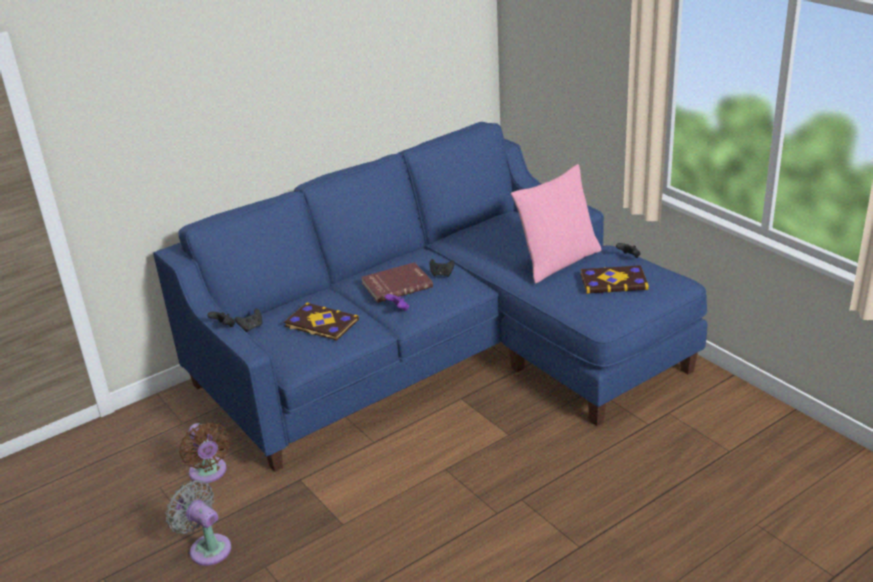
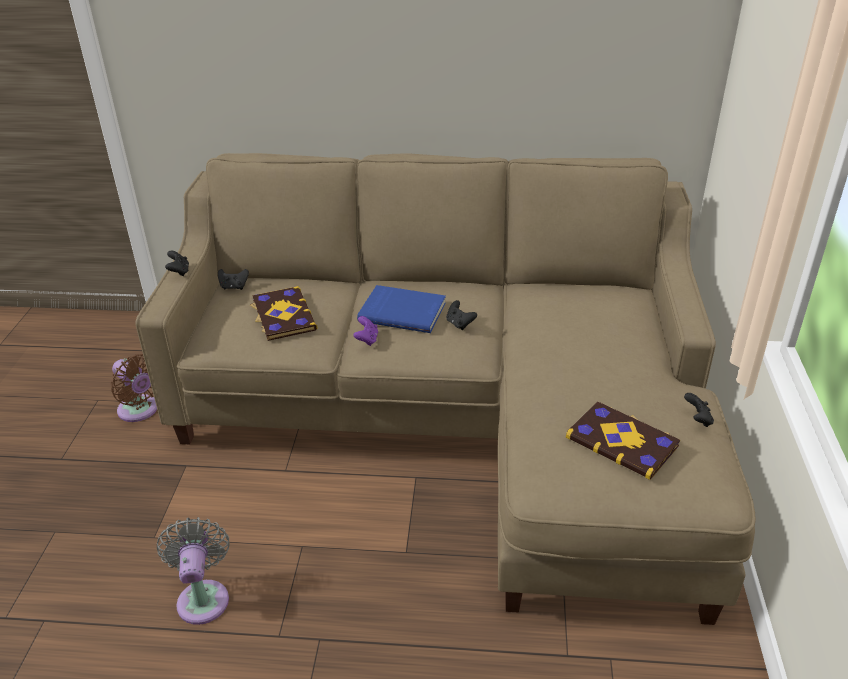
camera: 40 degrees right, 5 degrees up
blue sofa [153,122,707,472] -> beige sofa [135,153,756,625]
grey fan [165,480,231,566] -> grey fan moved to [157,517,230,625]
brown fan [179,422,231,484] -> brown fan turned 60 degrees counterclockwise [111,354,157,422]
red book [361,262,433,303] -> blue book [357,285,446,333]
pink pillow [511,164,601,284] -> none

